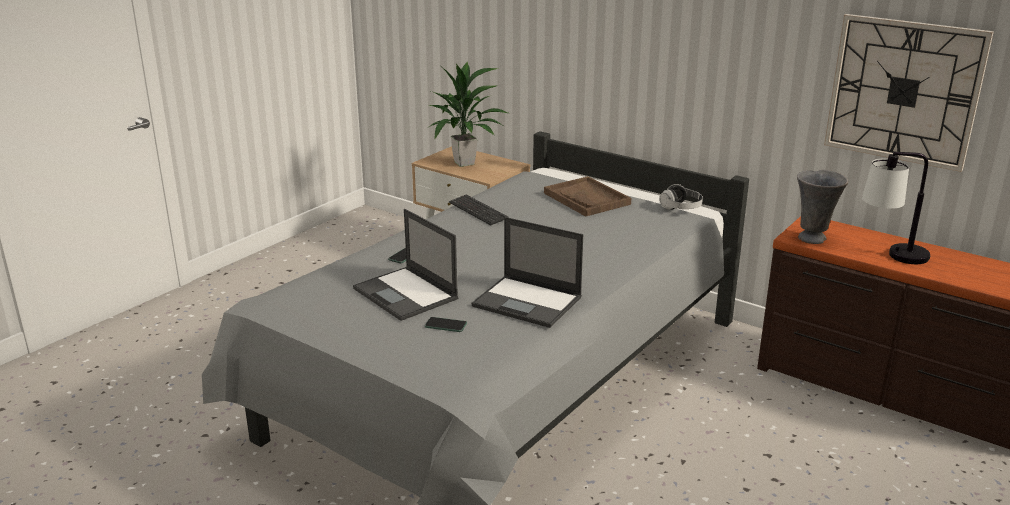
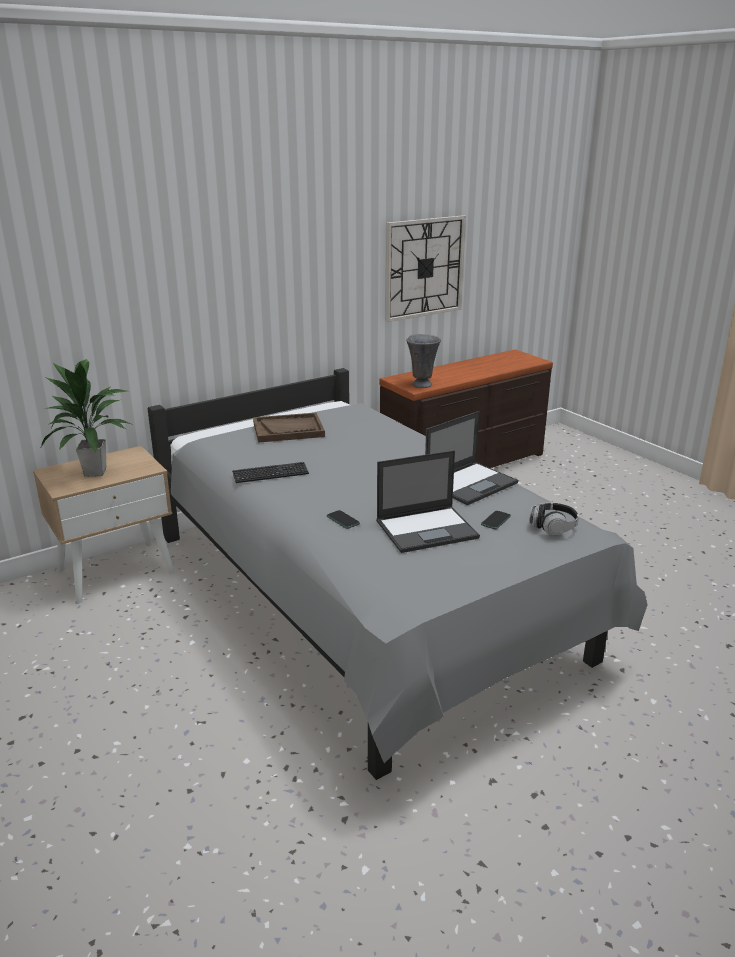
camera: 70 degrees left, 0 degrees up
headphones [659,184,703,210] -> headphones moved to [529,503,579,535]
table lamp [862,152,930,264] -> none

